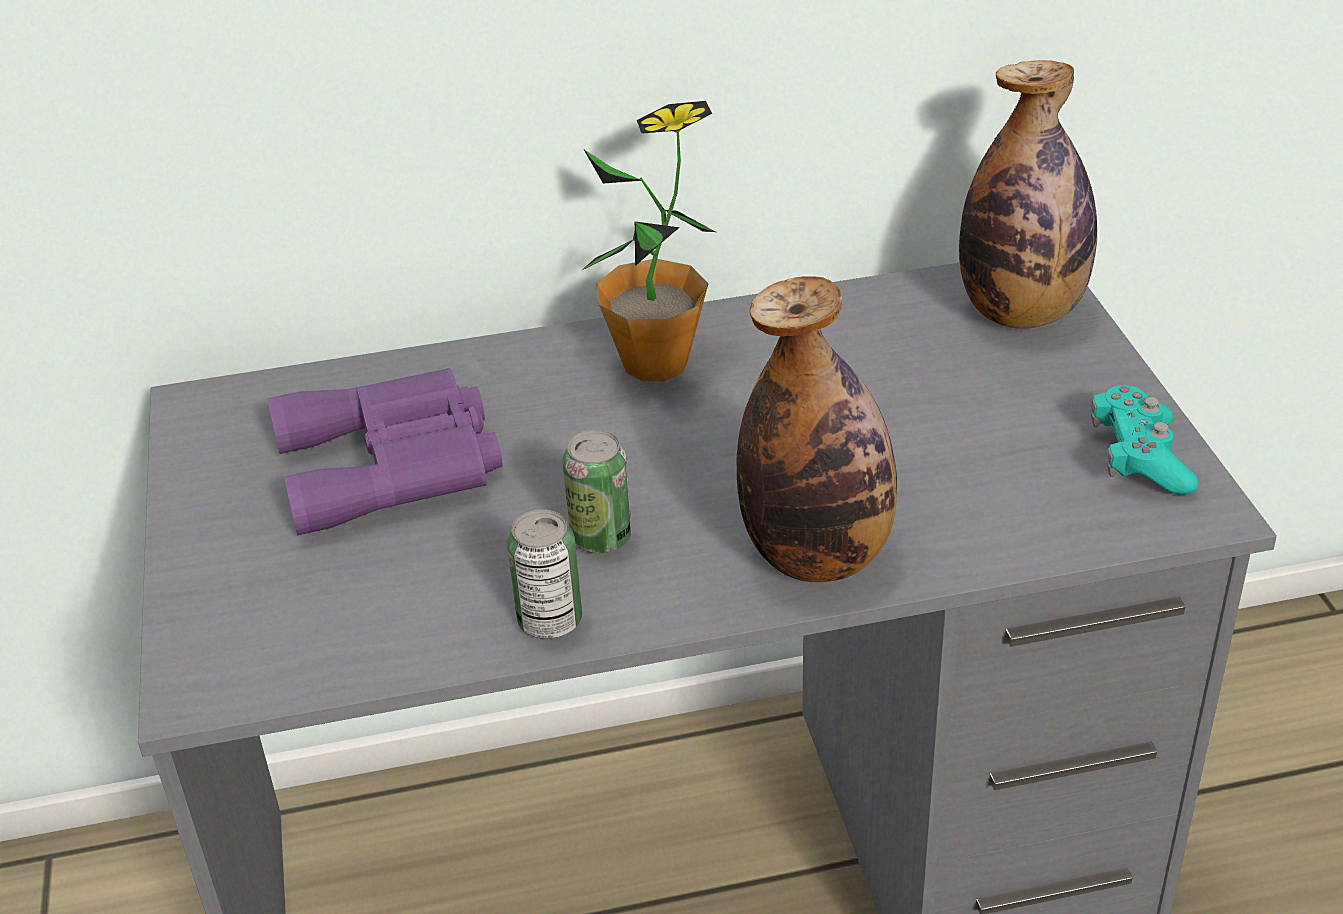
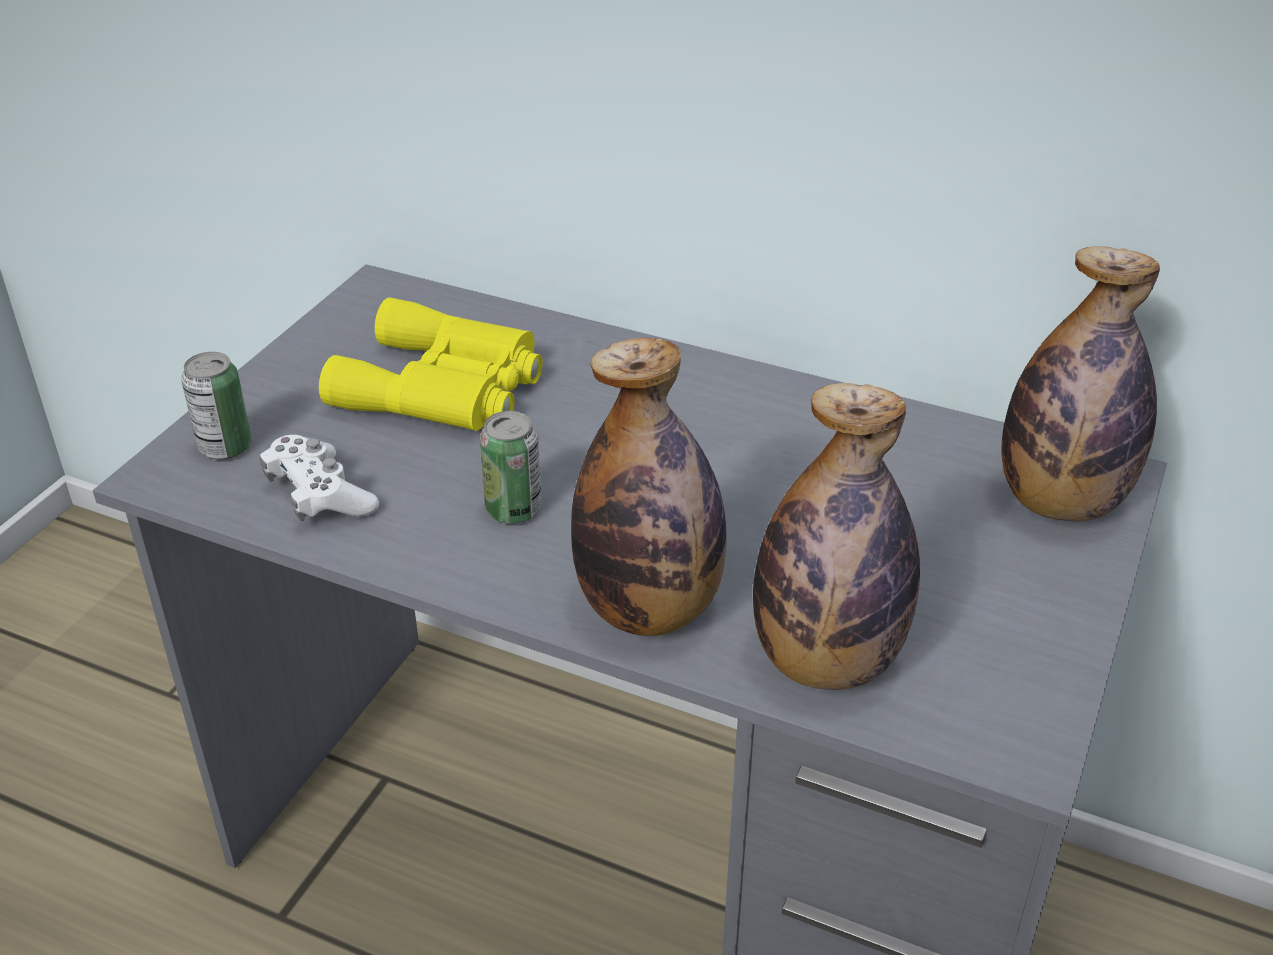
camera: 35 degrees right, 0 degrees up
purple binoculars [267,368,503,536] -> yellow binoculars [319,297,542,431]
can [507,509,582,639] -> can moved to [182,352,252,460]
potted plant [581,101,715,381] -> none
turquoise game controller [1091,385,1199,495] -> none
none -> white game controller [260,435,379,521]
none -> bottle [753,383,920,690]

